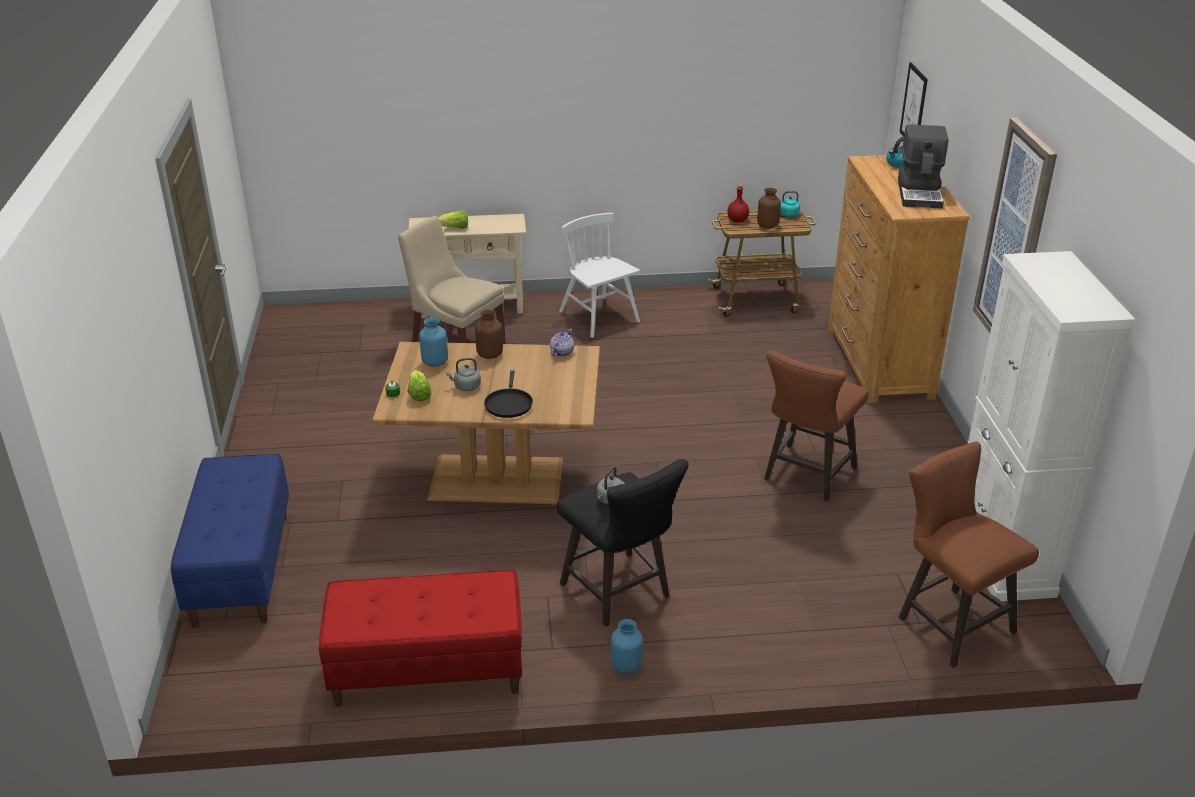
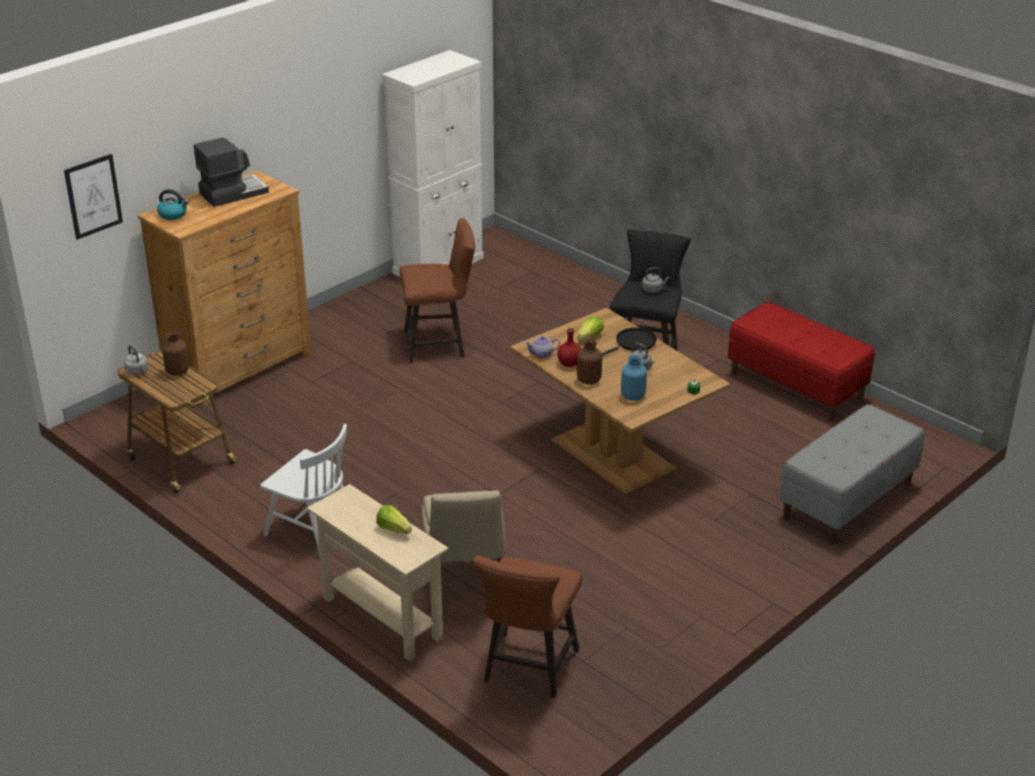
camera: 130 degrees left, 0 degrees up
blue bench [171,454,289,628] -> grey bench [779,404,925,544]
lettuce [407,370,431,401] -> lettuce moved to [577,316,604,340]
white chair [559,213,640,338] -> white chair turned 75 degrees counterclockwise [261,424,347,555]
blue vase [611,619,643,674] -> none
red bottle [727,185,749,222] -> red bottle moved to [557,326,581,367]
turquoise kettle [780,191,800,217] -> grey kettle [124,345,148,375]
brown stool [898,442,1039,668] -> brown stool moved to [473,556,583,698]
picture [973,118,1057,333] -> none

